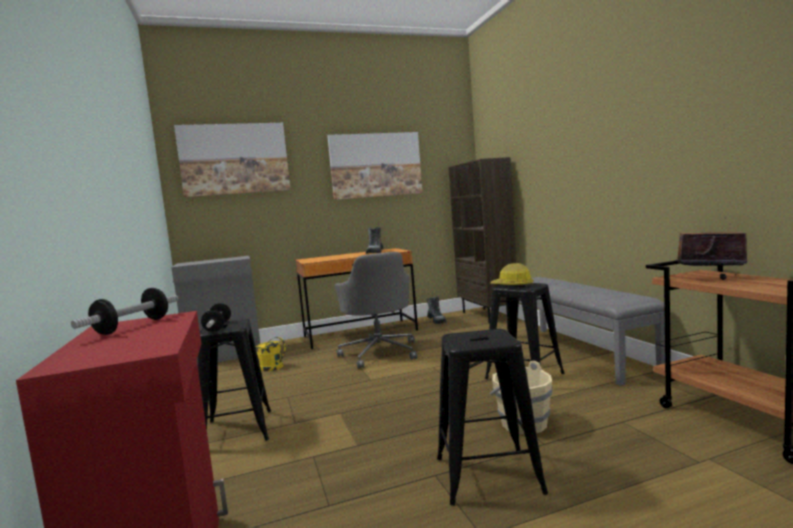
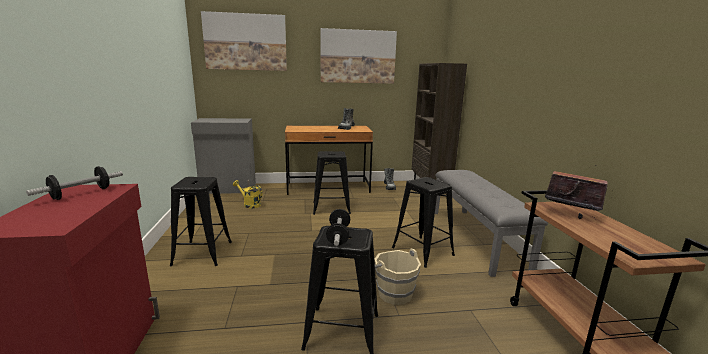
camera: 10 degrees right, 10 degrees up
dumbbell [201,303,231,332] -> dumbbell moved to [326,209,350,246]
grey office chair [334,252,417,369] -> black stool [313,151,351,215]
hard hat [490,263,533,287] -> none

